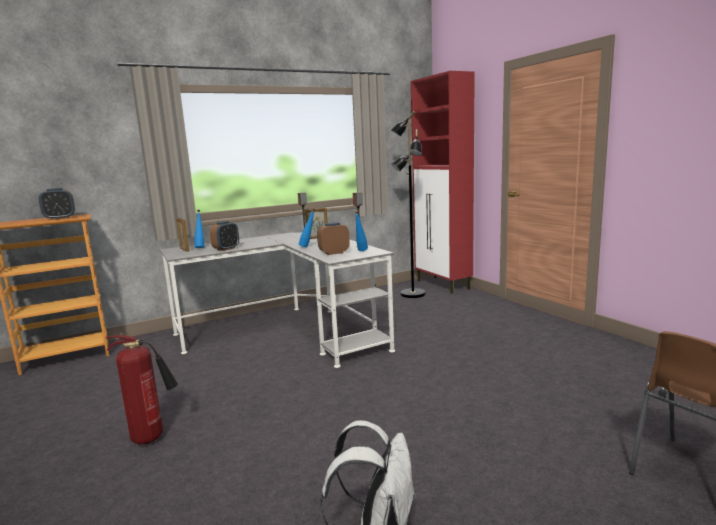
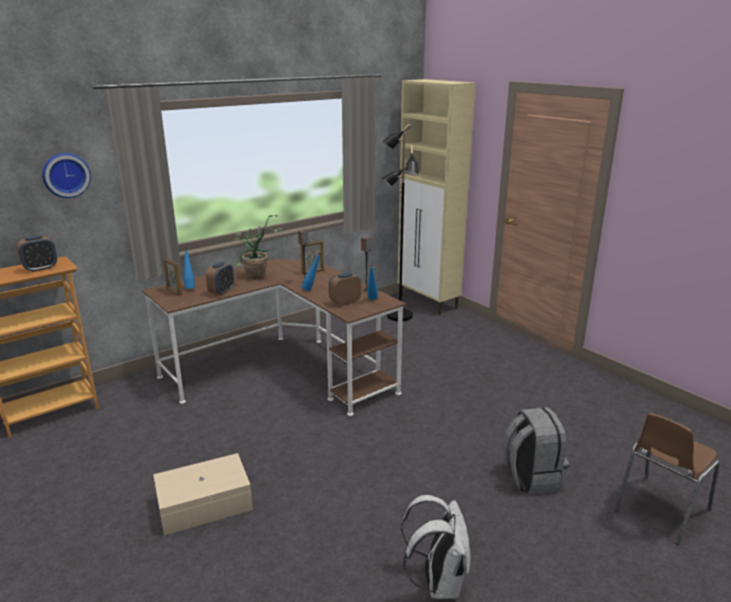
camera: 10 degrees left, 10 degrees up
fire extinguisher [106,335,178,444] -> beige storage box [153,453,253,536]
grey desk [160,233,395,368] -> brown desk [142,259,406,416]
red cabinet [411,71,475,294] -> beige cabinet [398,79,475,315]
none -> wall clock [42,153,91,198]
none -> potted plant [232,215,282,279]
none -> grey backpack [503,407,569,495]

